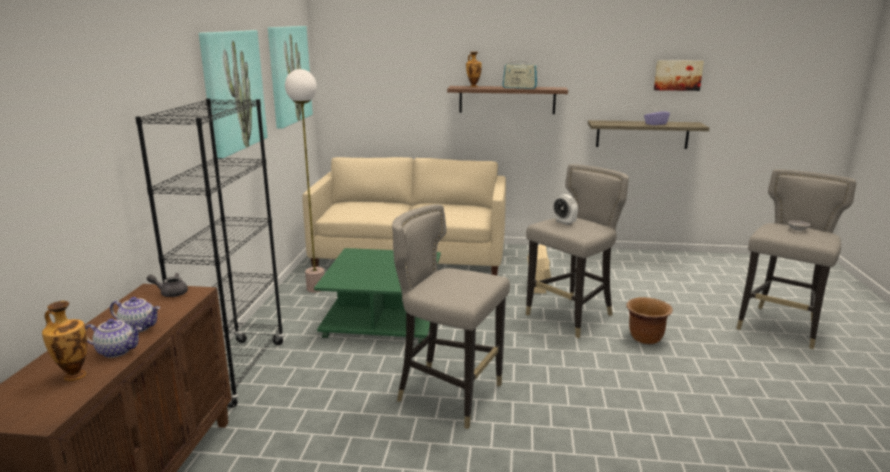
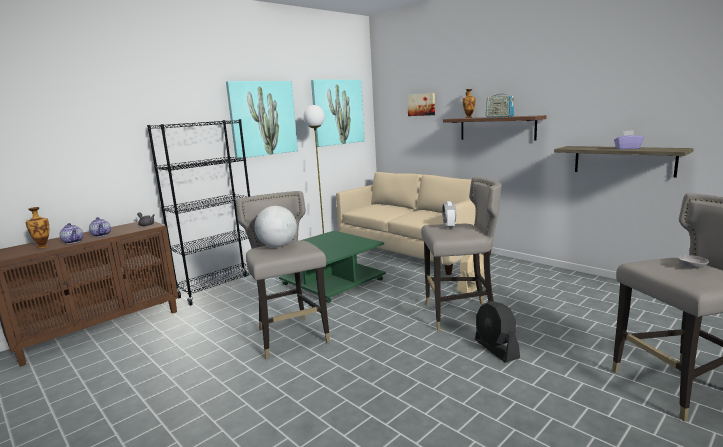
camera: 40 degrees right, 5 degrees down
brown planter [626,297,673,344] -> black fan [475,301,520,363]
picture [654,60,704,91] -> picture moved to [407,93,435,116]
none -> globe [255,206,297,247]

